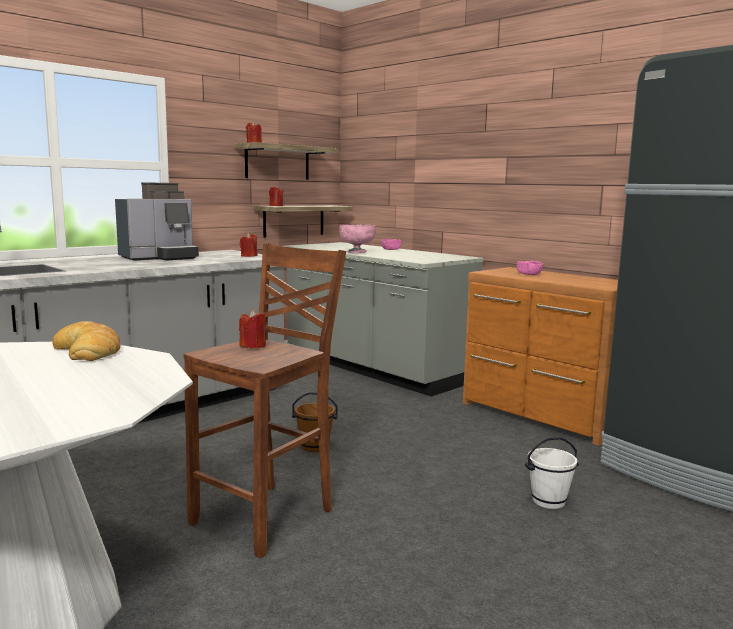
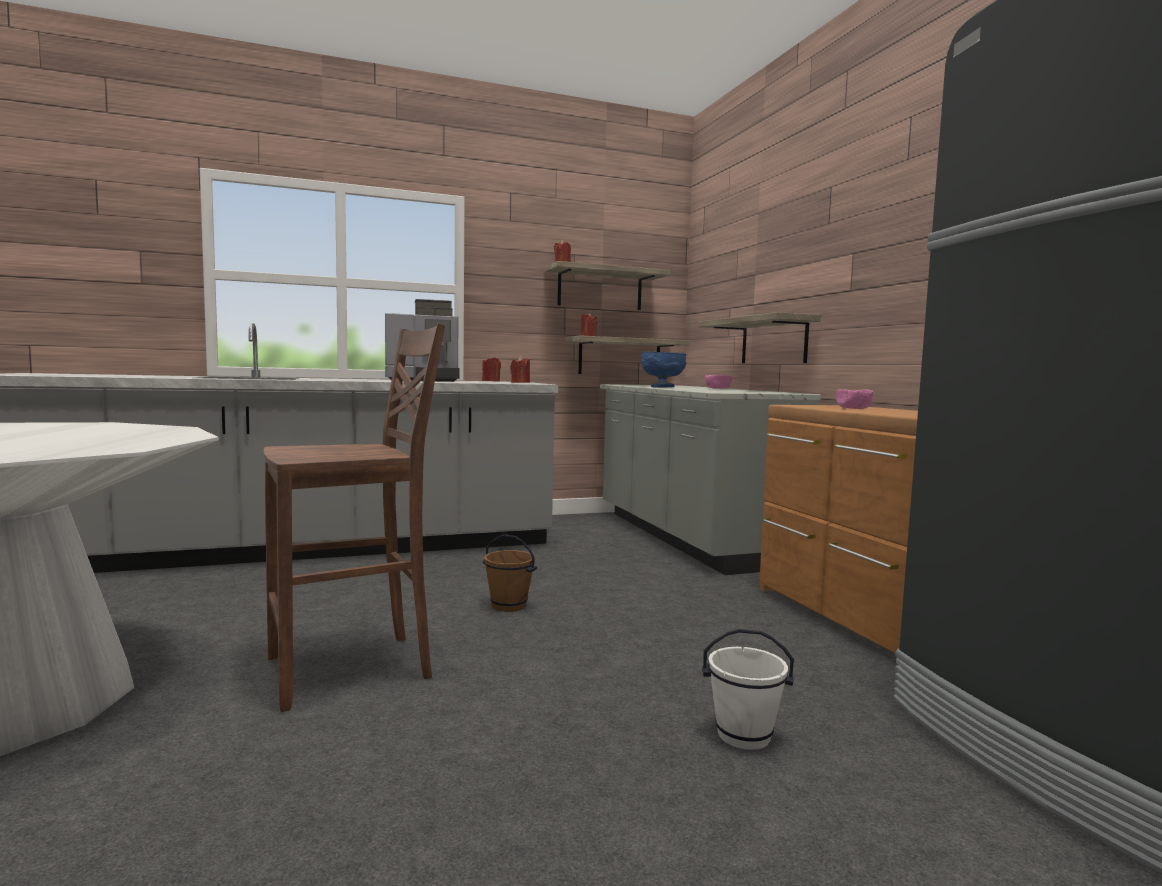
camera: 25 degrees right, 5 degrees down
bread [52,321,120,361] -> none
red candle [239,310,266,348] -> red candle moved to [482,356,501,382]
pink bowl [339,225,376,253] -> blue bowl [641,352,686,387]
none -> shelf [698,312,821,363]

